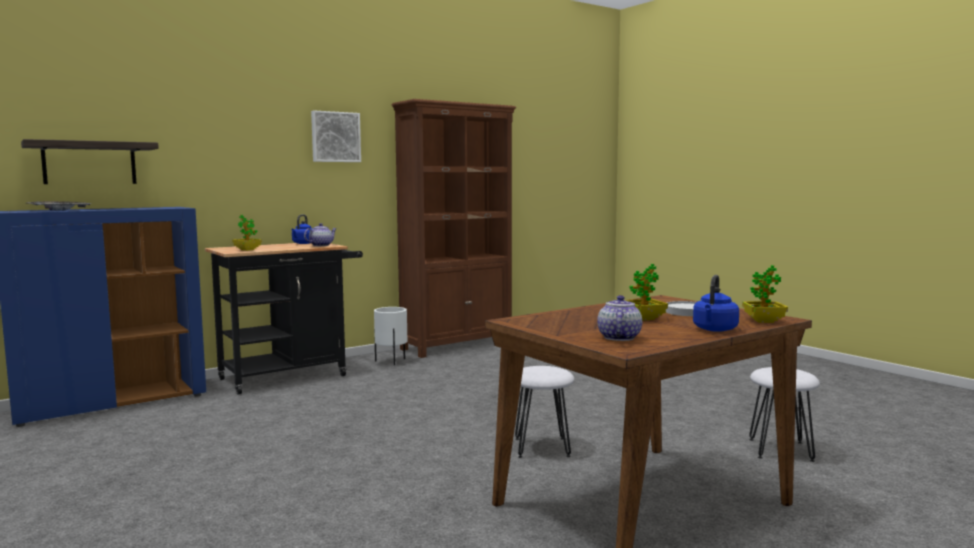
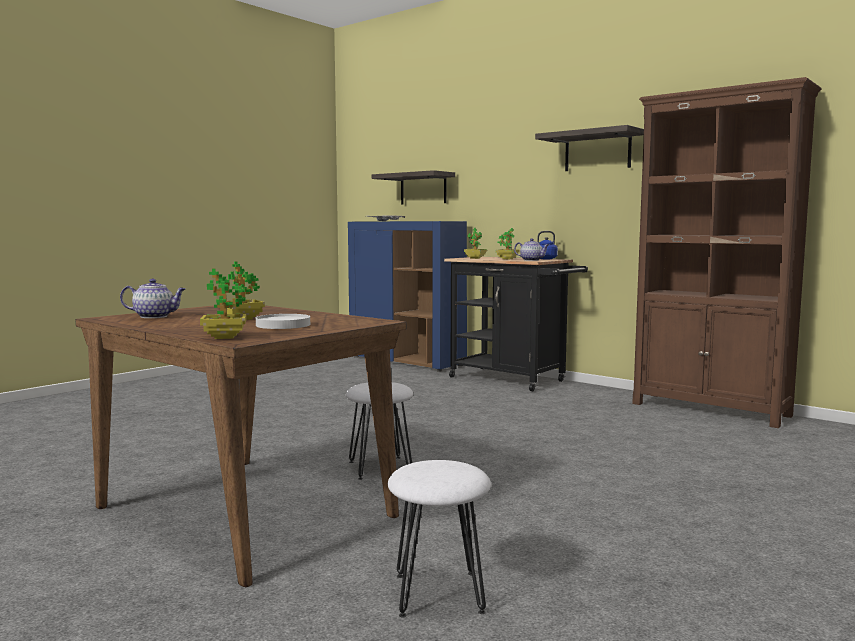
camera: 75 degrees right, 0 degrees up
picture [311,110,361,162] -> shelf [535,125,644,171]
white planter [374,307,407,365] -> none
blue kettle [693,275,739,332] -> none
none -> potted plant [496,228,520,259]

